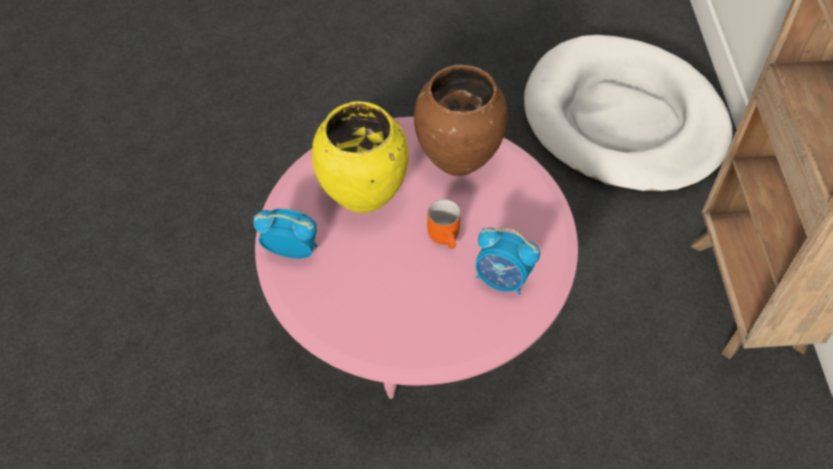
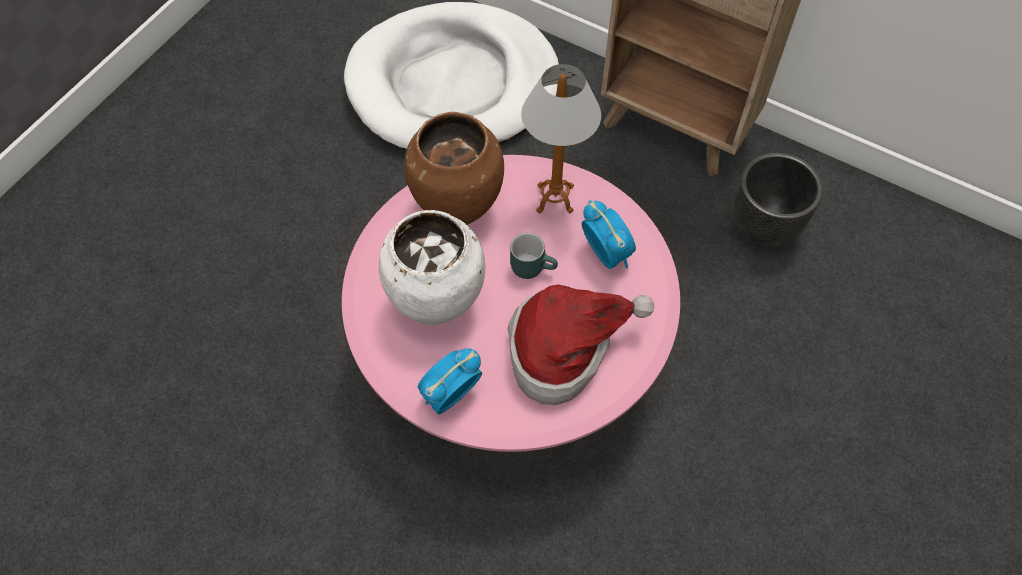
camera: 55 degrees left, 5 degrees up
yellow vase [312,101,409,213] -> white vase [379,210,486,325]
orange mug [427,199,461,249] -> turquoise mug [510,233,558,279]
alarm clock [476,228,540,295] -> alarm clock turned 90 degrees counterclockwise [582,200,636,269]
none -> hat [508,285,654,405]
none -> table lamp [521,64,601,213]
none -> black planter [734,153,823,246]

